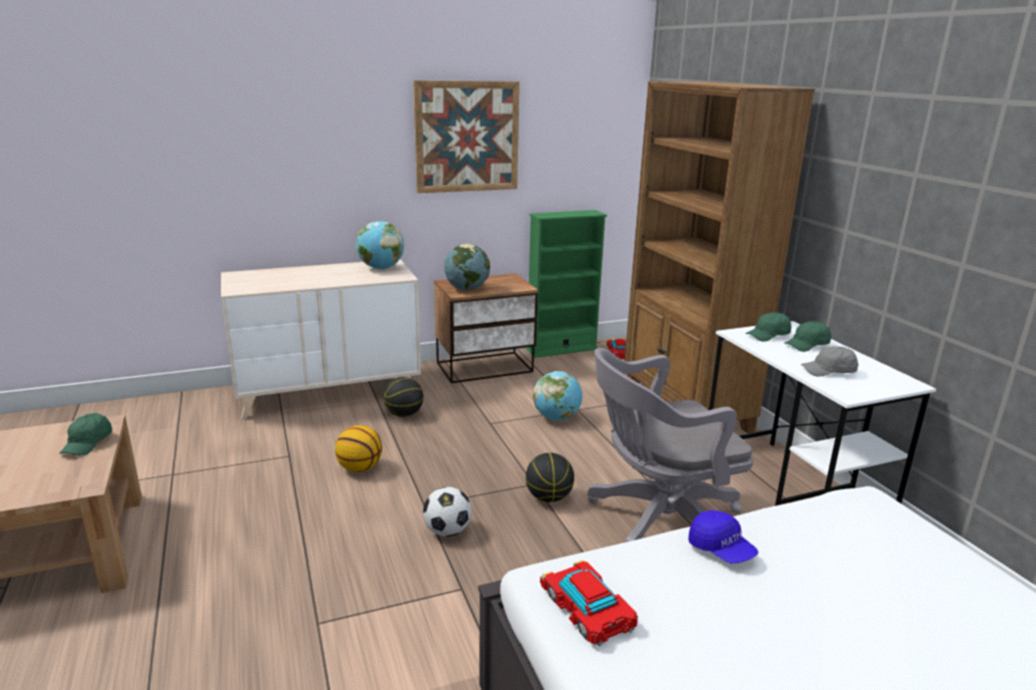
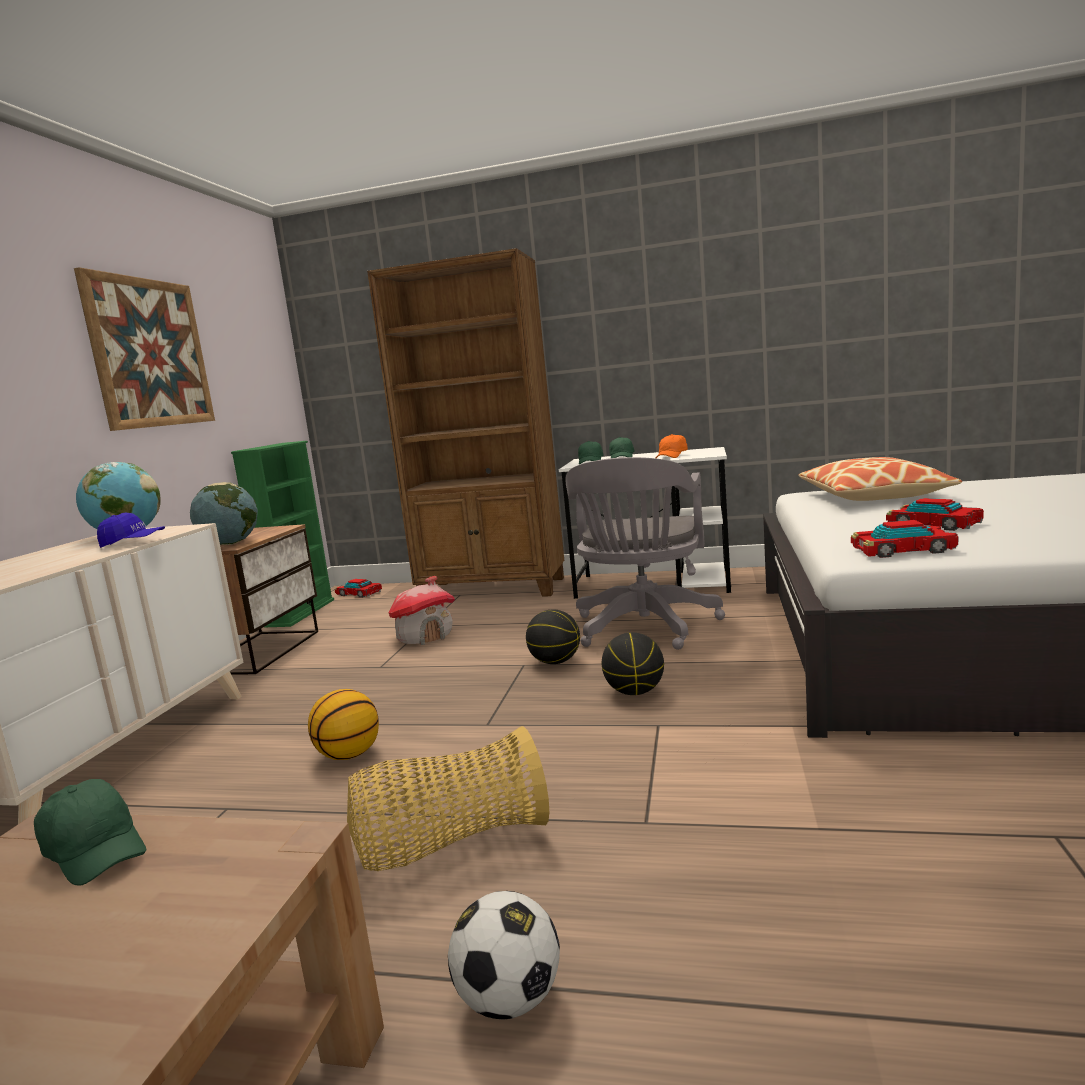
camera: 55 degrees left, 10 degrees down
basketball [383,377,424,417] -> basketball moved to [602,632,664,695]
football [423,487,472,537] -> football moved to [448,891,560,1020]
globe [533,371,582,421] -> toy house [389,576,455,645]
blue cap [688,510,758,563] -> blue cap moved to [97,512,165,548]
grey cap [801,346,859,376] -> orange cap [656,434,688,458]
none -> basket [347,726,549,871]
none -> pillow [799,457,962,501]
none -> toy car [886,498,984,531]

